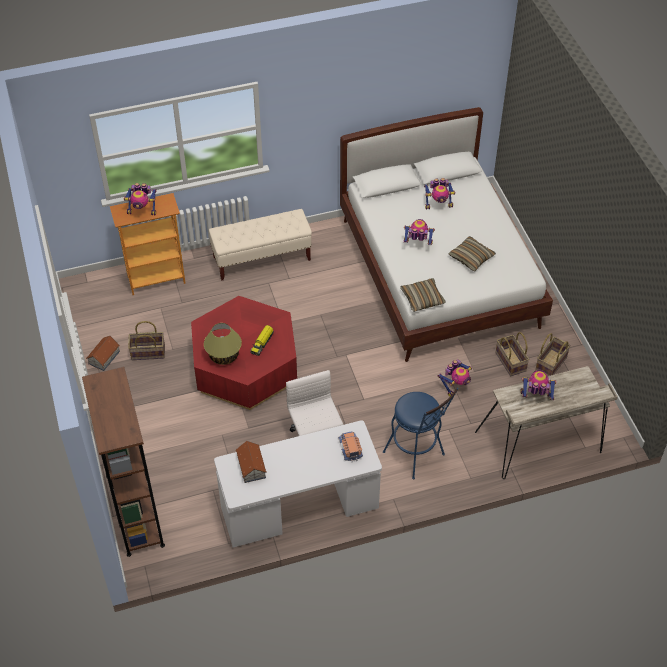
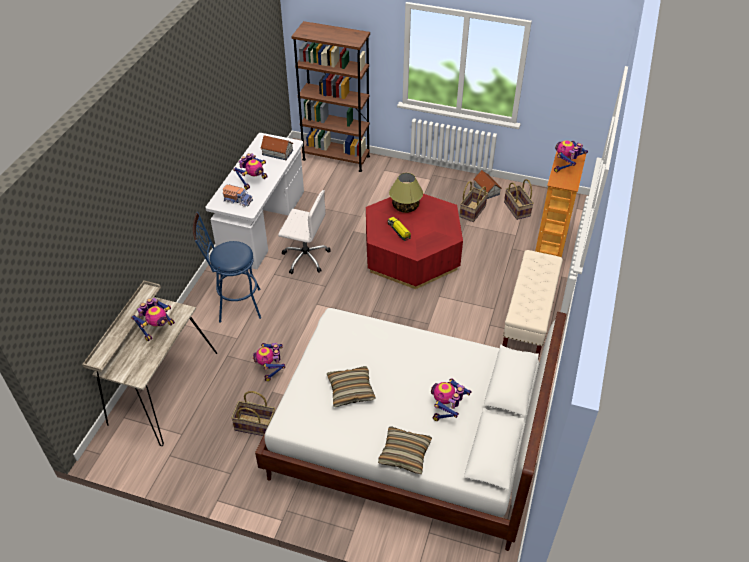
camera: 125 degrees right, 5 degrees down
pillow [400,278,446,312] -> pillow moved to [378,427,432,474]
toy robot [403,219,435,245] -> toy robot moved to [233,153,268,190]
basket [535,333,571,376] -> basket moved to [504,179,534,220]

